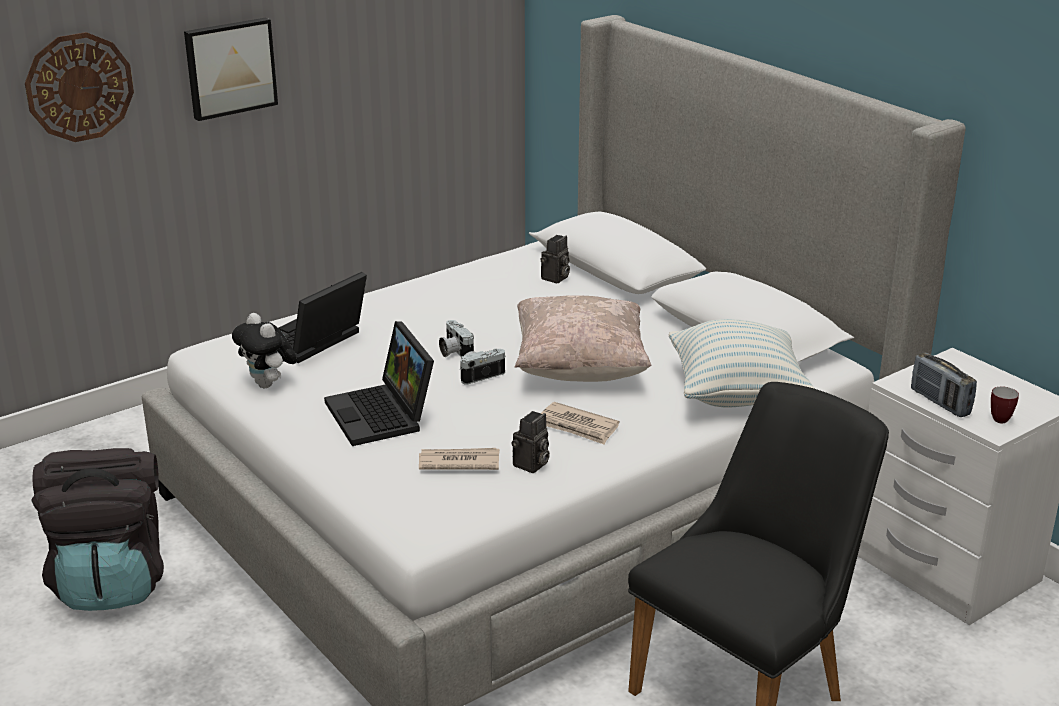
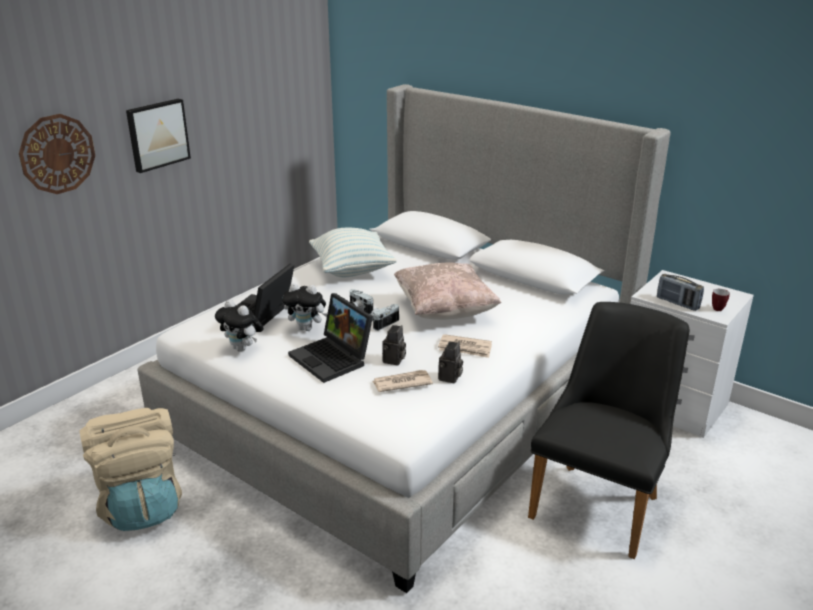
camera: 15 degrees left, 0 degrees up
black backpack [31,448,164,611] -> beige backpack [79,408,182,531]
camera [541,235,570,283] -> camera moved to [382,325,406,365]
pillow [668,319,815,408] -> pillow moved to [309,228,397,277]
none -> plush toy [282,283,327,331]

